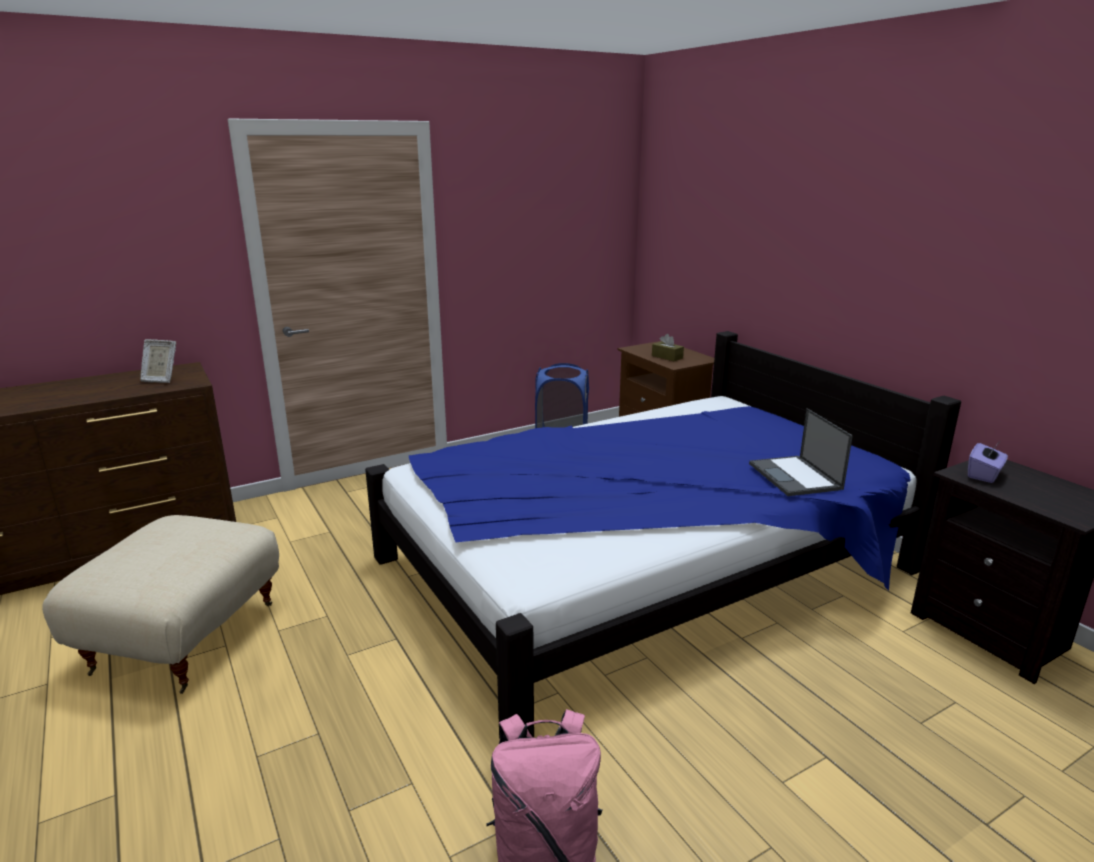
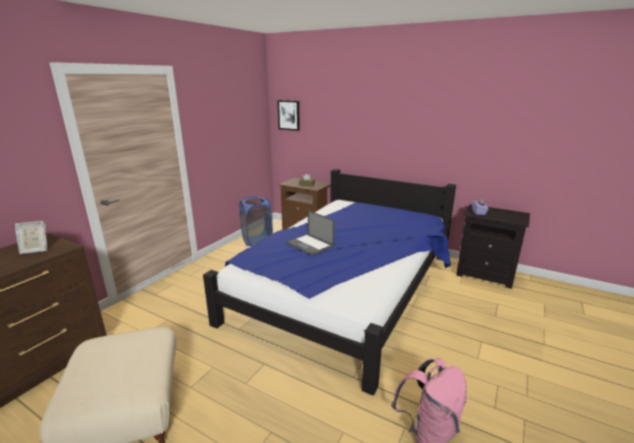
camera: 30 degrees left, 0 degrees up
laptop [749,408,853,496] -> laptop moved to [287,210,335,256]
none -> picture [277,100,300,131]

